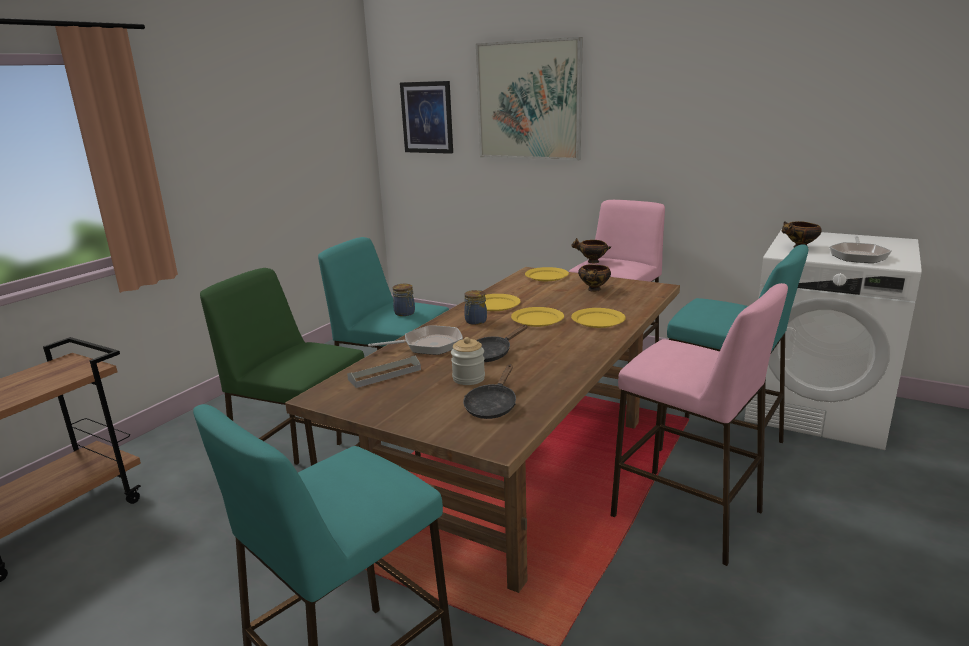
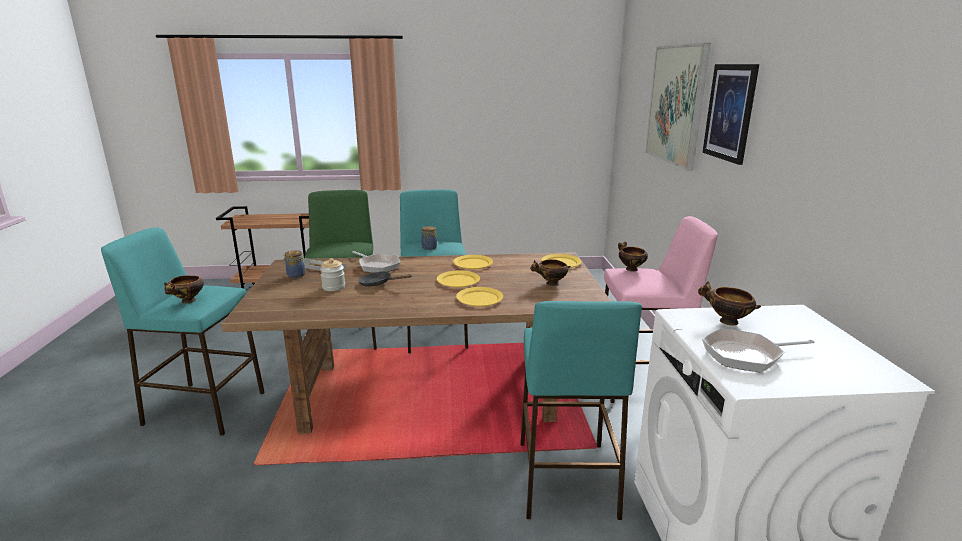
camera: 55 degrees right, 0 degrees up
picture [400,81,453,154] -> picture moved to [702,64,759,165]
black frying pan [463,364,516,419] -> none
jar [464,290,487,325] -> jar moved to [283,250,305,278]
pink stool [611,283,788,566] -> none
none -> bowl [164,275,204,304]

